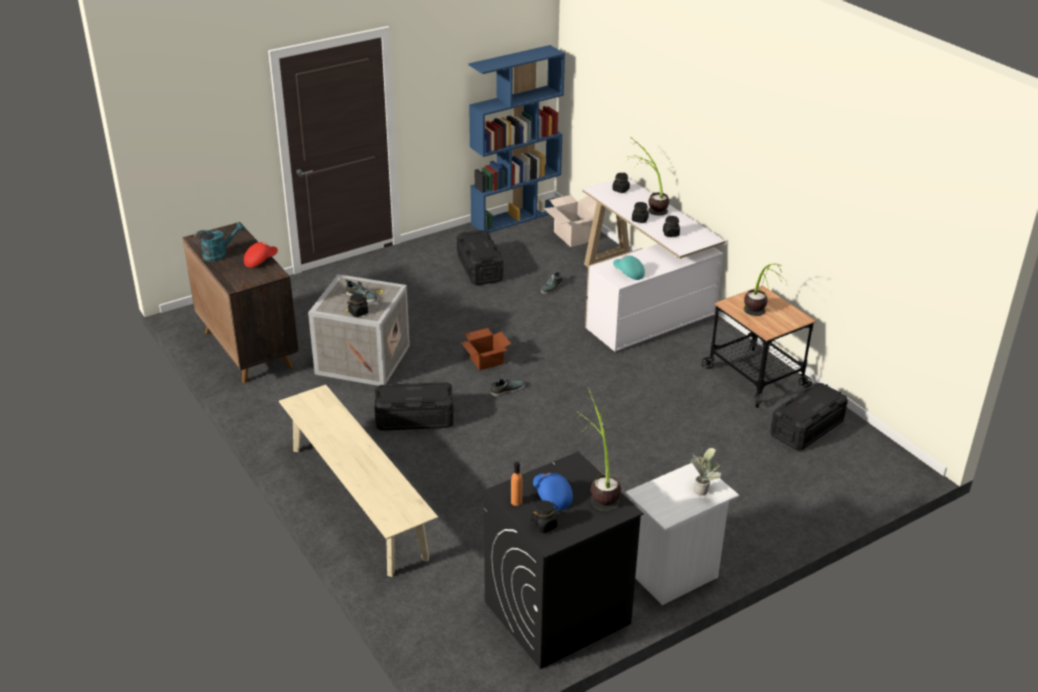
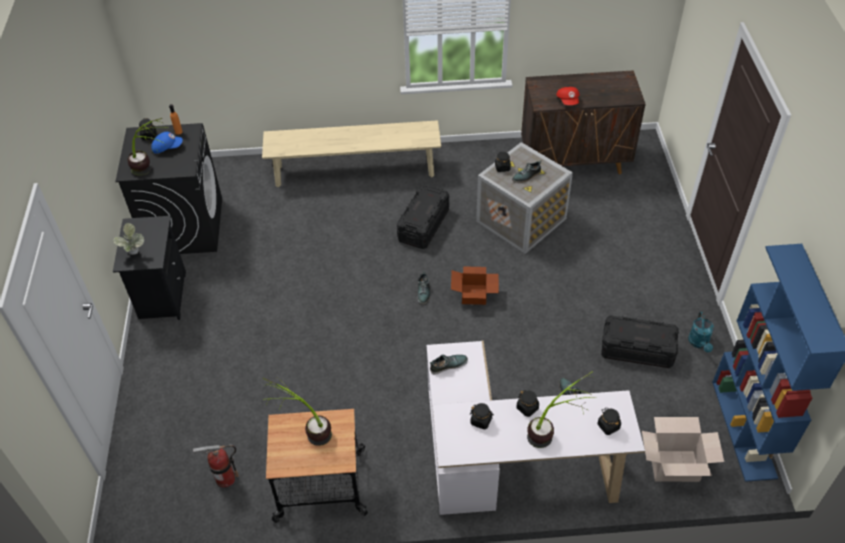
camera: 120 degrees right, 15 degrees up
turquoise watering can [194,222,244,262] -> turquoise watering can moved to [688,312,714,352]
turquoise cap [613,256,645,280] -> shoe [430,354,468,375]
white nightstand [625,463,739,605] -> black nightstand [113,216,186,320]
black storage box [771,383,848,450] -> fire extinguisher [193,445,239,488]

